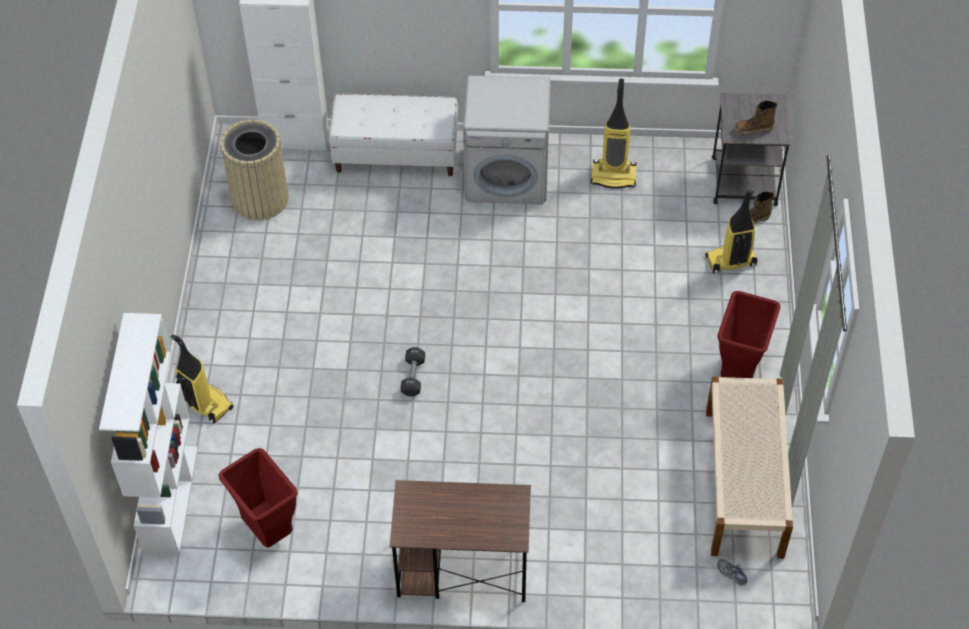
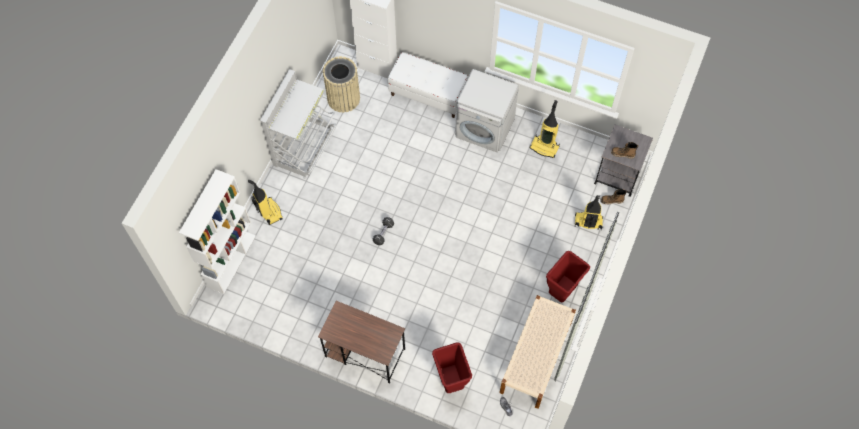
camera: 20 degrees right, 10 degrees up
red trash can [219,448,297,548] -> red trash can moved to [432,343,472,393]
none -> white shoe rack [260,69,337,179]

